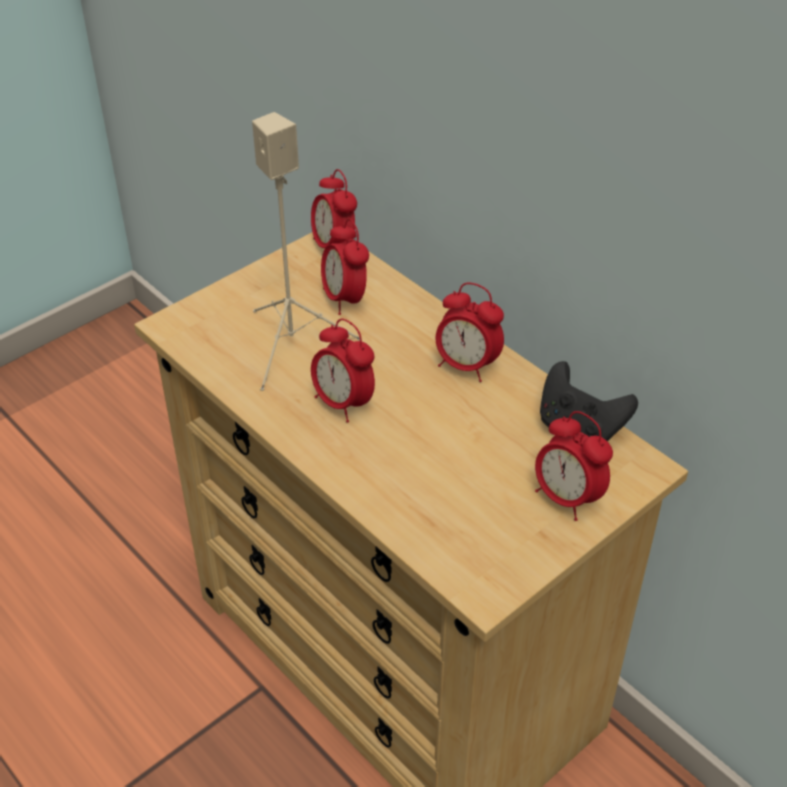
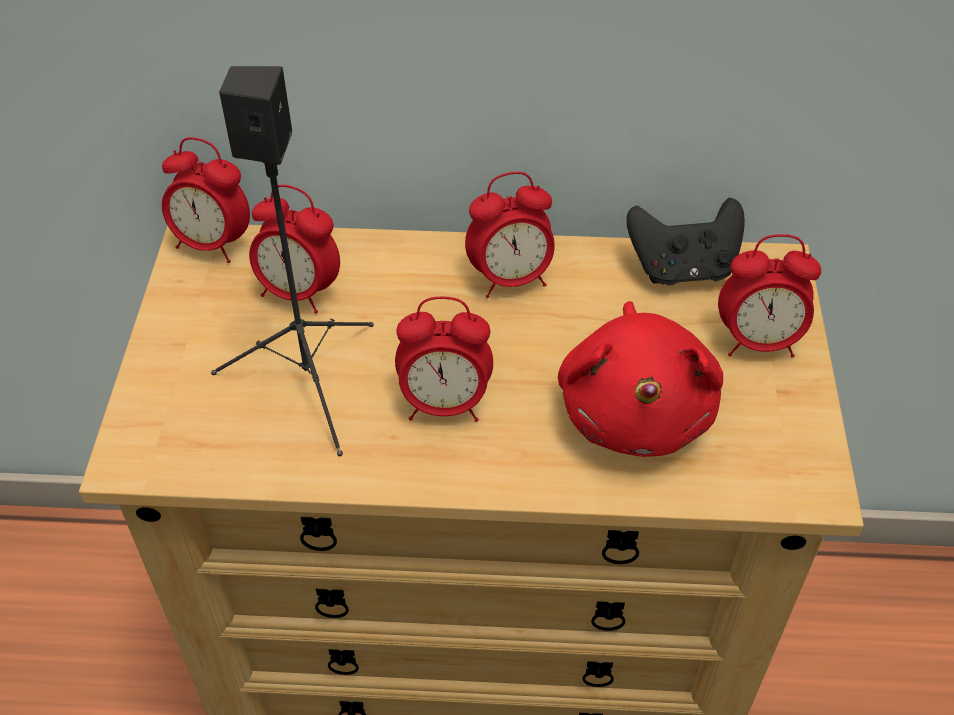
camera: 45 degrees left, 5 degrees up
beige speaker [252,112,360,391] -> black speaker [211,66,374,456]
none -> red plush toy [558,301,723,457]

